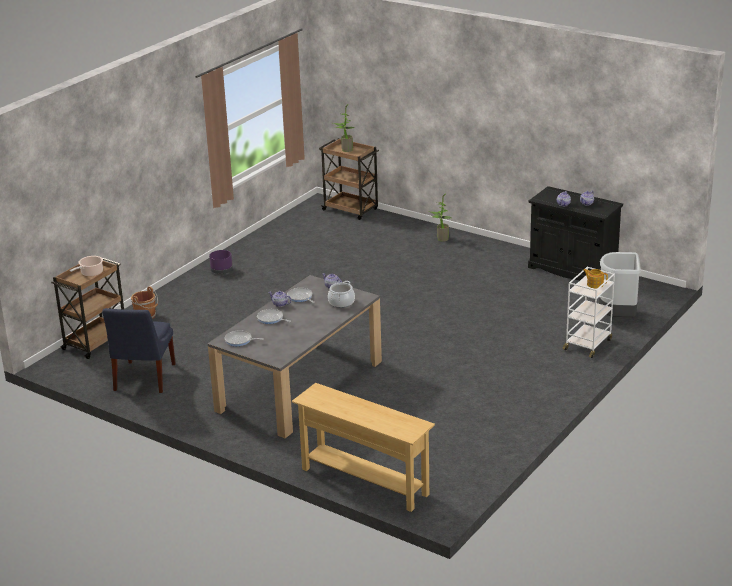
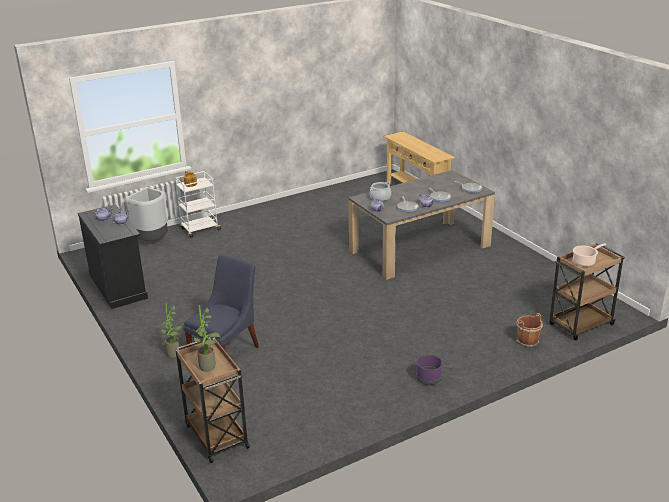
camera: 155 degrees left, 0 degrees up
blue chair [102,308,176,393] -> blue chair moved to [183,254,259,350]

